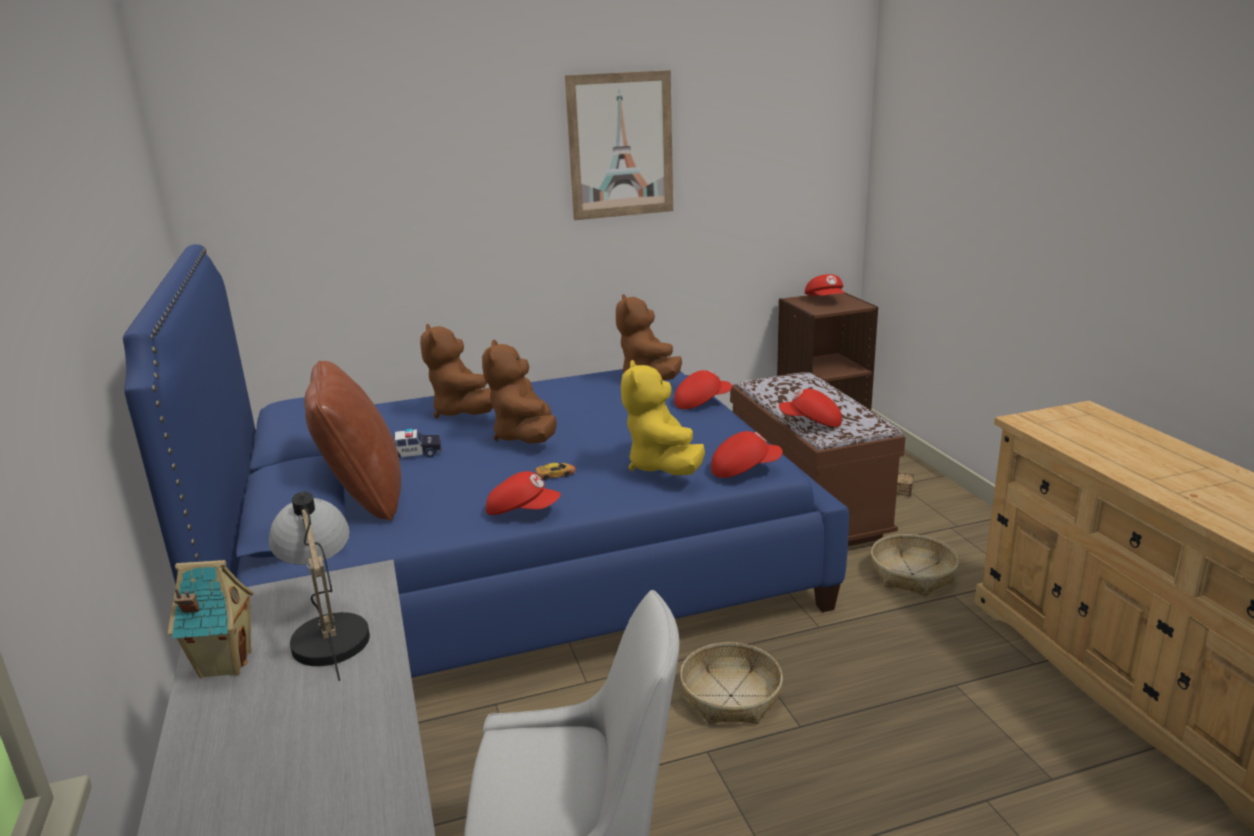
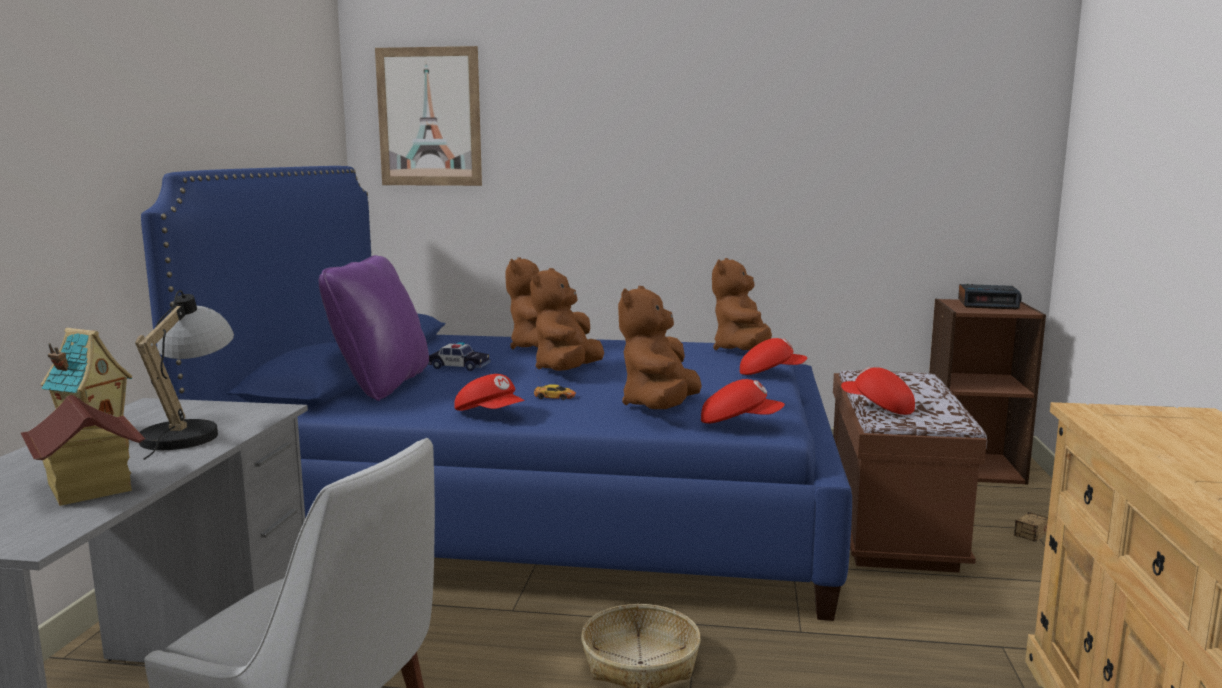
camera: 25 degrees right, 10 degrees down
brown pillow [304,360,401,521] -> purple pillow [319,255,429,401]
picture [565,70,673,220] -> picture moved to [375,46,482,186]
yellow plush toy [621,360,705,475] -> brown plush toy [618,286,702,409]
red cap [805,274,845,296] -> alarm clock [958,284,1022,309]
basket [871,534,959,596] -> none
none -> toy house [21,395,145,506]

